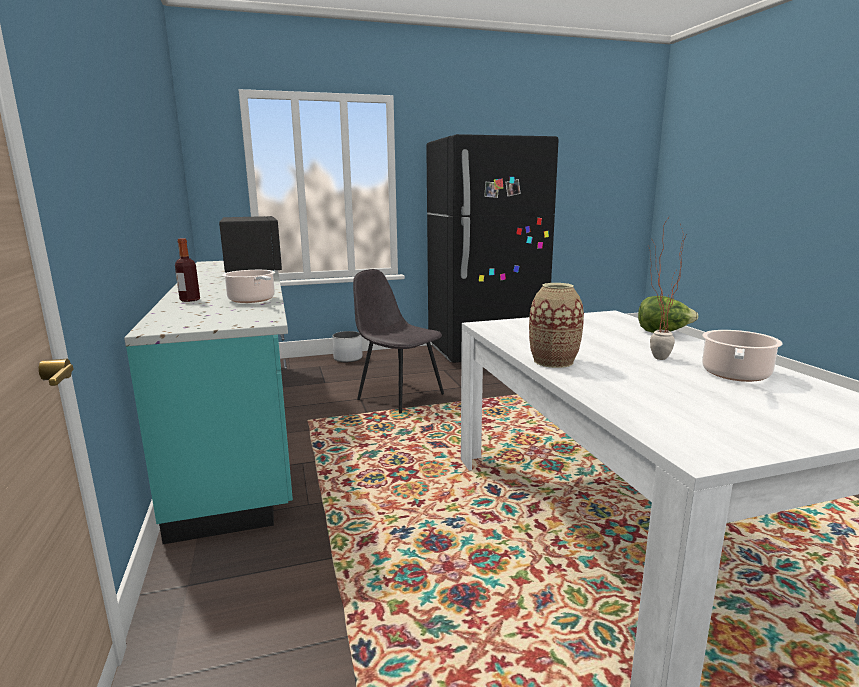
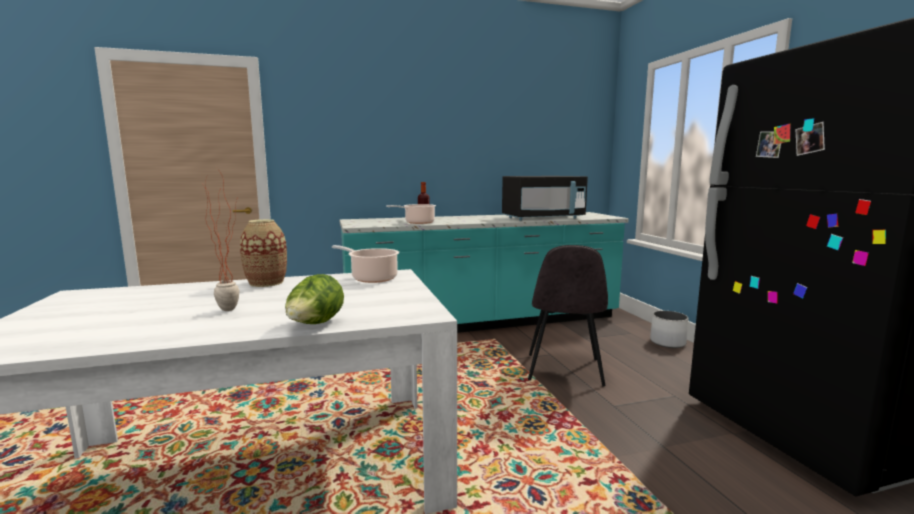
camera: 90 degrees right, 5 degrees down
grey chair [353,269,444,413] -> grey chair turned 150 degrees clockwise [528,245,608,387]
cooking pot [702,330,783,382] -> cooking pot moved to [332,245,399,283]

